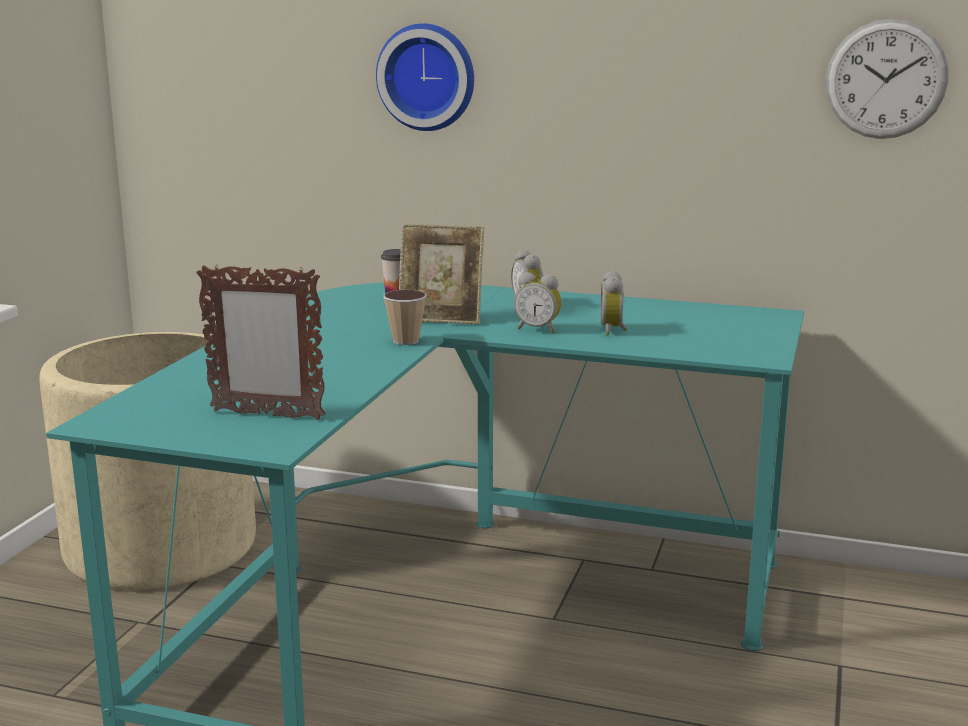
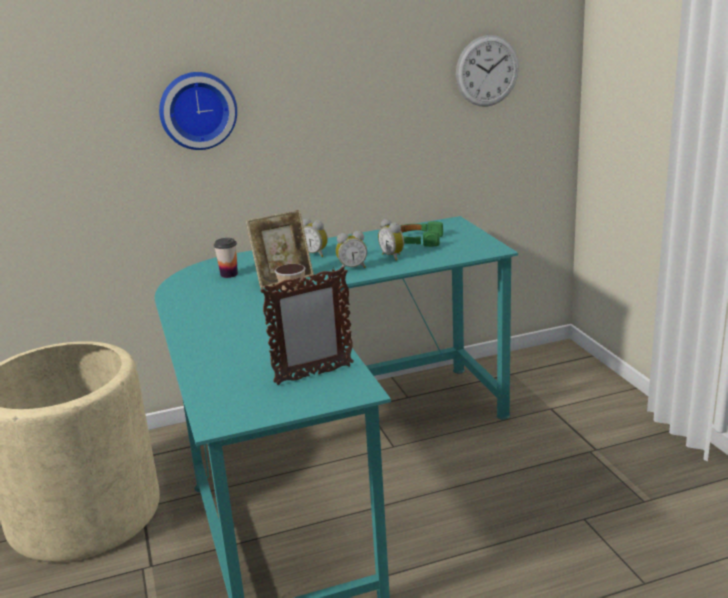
camera: 35 degrees left, 5 degrees up
none -> green headphones [400,221,443,247]

